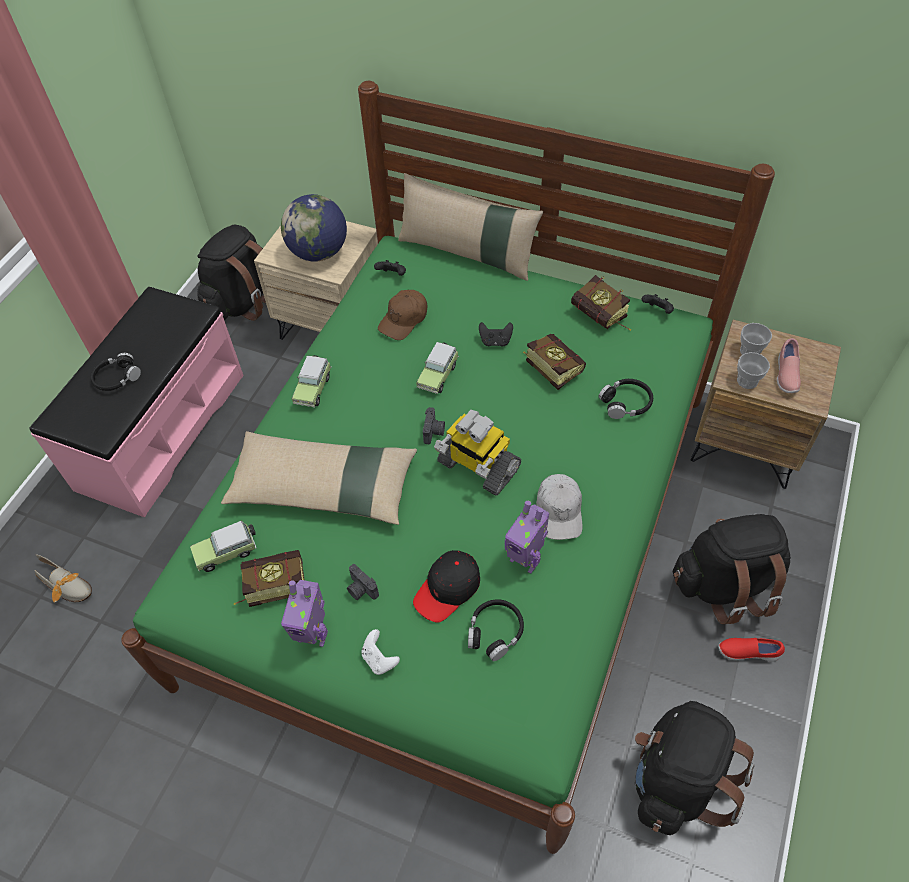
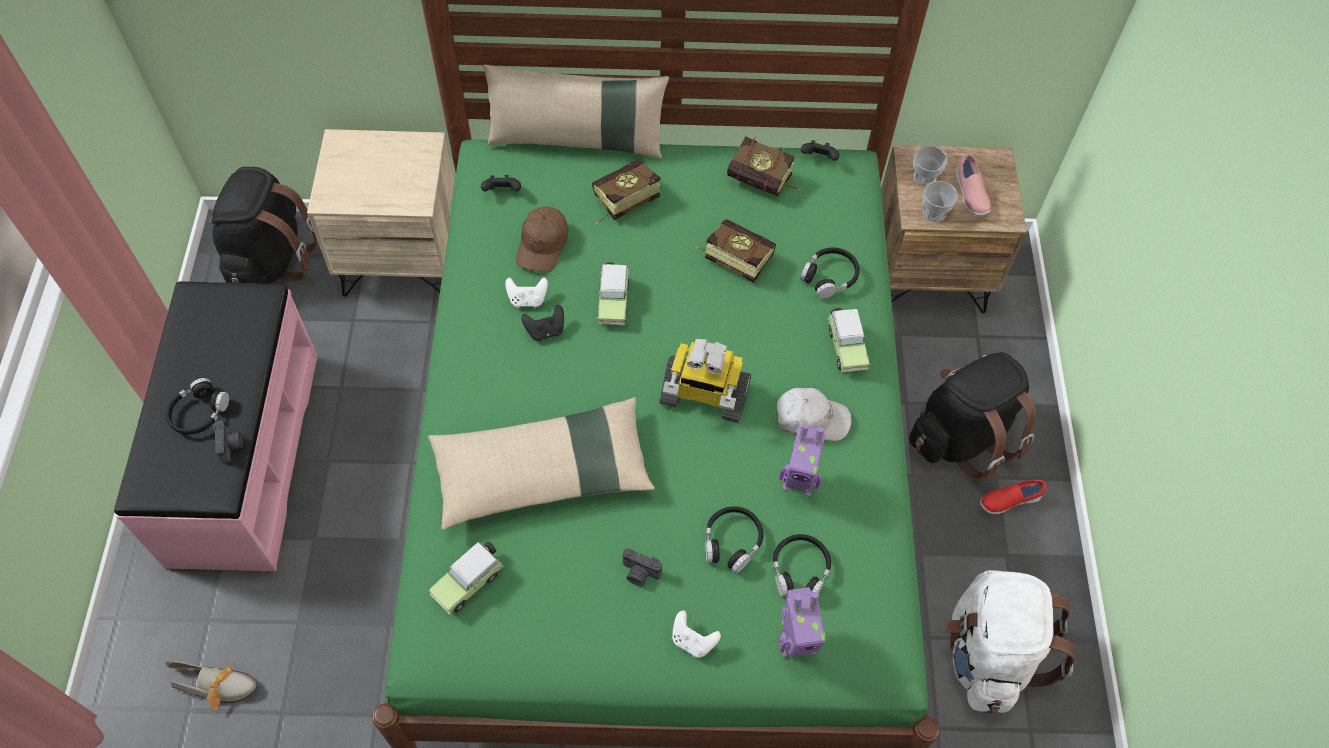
camera: 25 degrees left, 5 degrees up
book [234,550,305,607] -> book moved to [592,160,661,225]
globe [281,194,347,262] -> none
toy robot [281,580,328,647] -> toy robot moved to [778,587,826,657]
toy car [292,355,332,407] -> toy car moved to [828,308,870,373]
black cap [413,550,480,623] -> black headphones [705,506,763,573]
camera [423,407,445,444] -> camera moved to [213,420,243,463]
black game controller [479,322,513,347] -> black game controller moved to [521,305,564,341]
white cap [536,474,582,540] -> white cap turned 60 degrees counterclockwise [777,388,852,441]
black backpack [635,701,755,835] -> white backpack [945,570,1075,714]
none -> white game controller [505,277,548,307]

